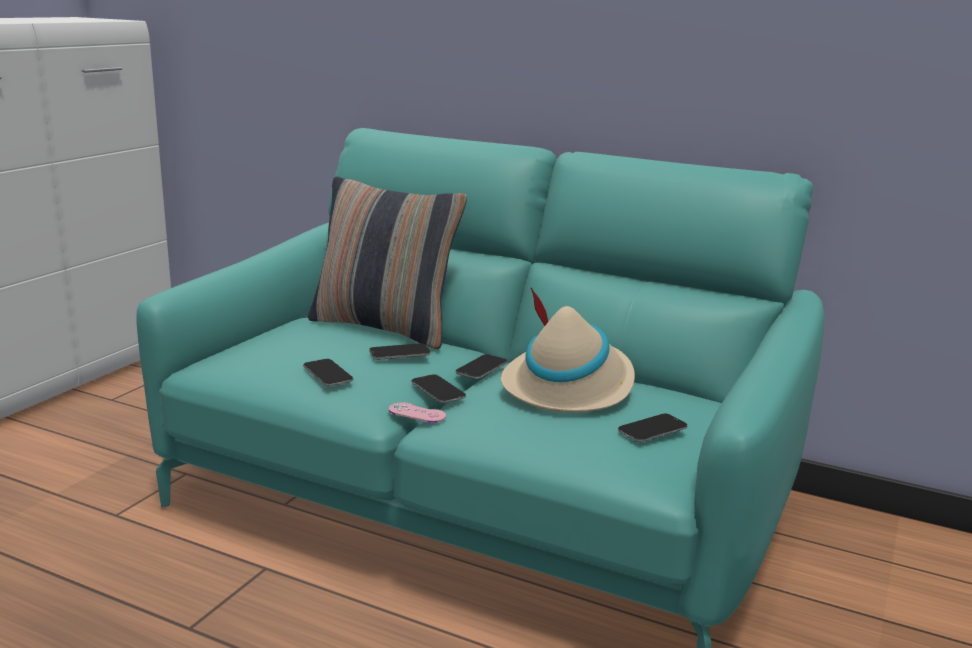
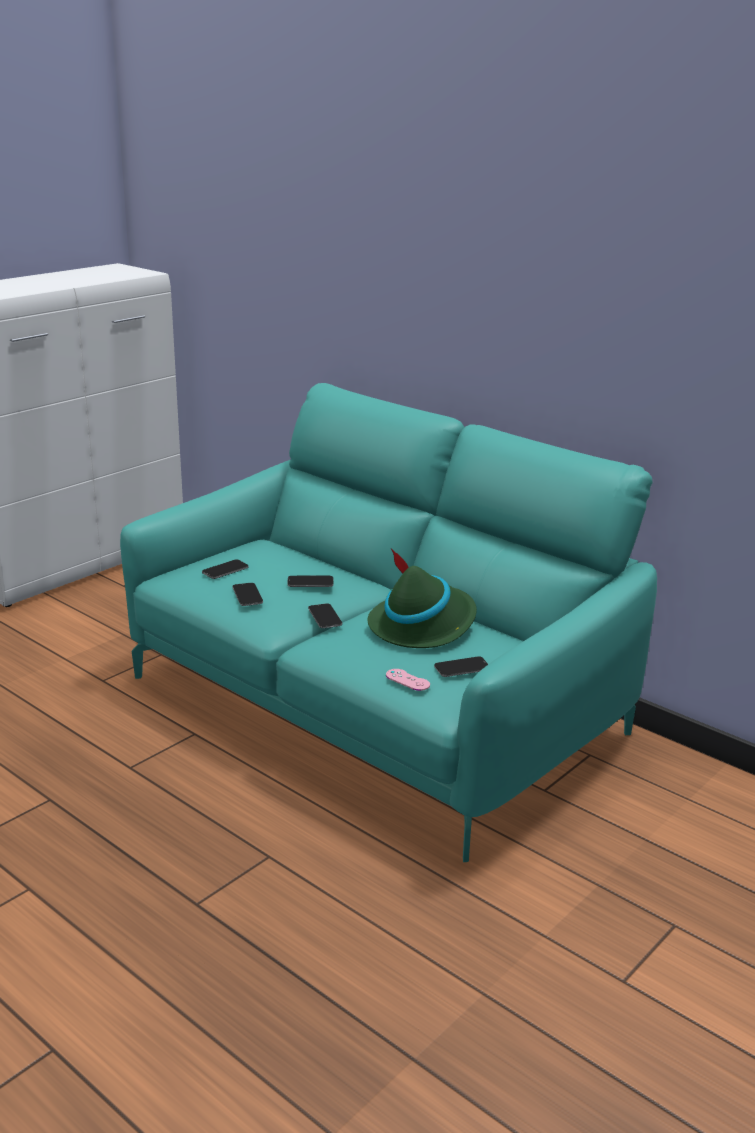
camera: 15 degrees right, 5 degrees up
pillow [308,176,467,349] -> none
pink game controller [389,402,446,423] -> pink game controller moved to [386,669,430,691]
phone [456,354,507,379] -> phone moved to [202,559,249,579]
beige hat [501,287,635,412] -> green hat [367,548,477,648]

